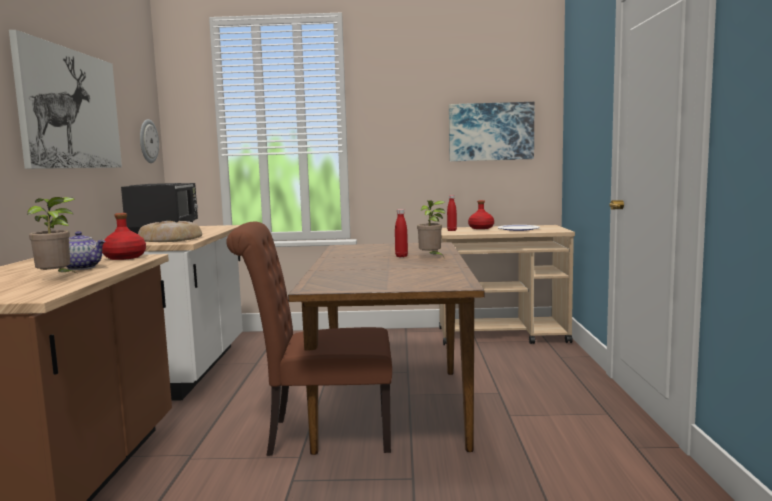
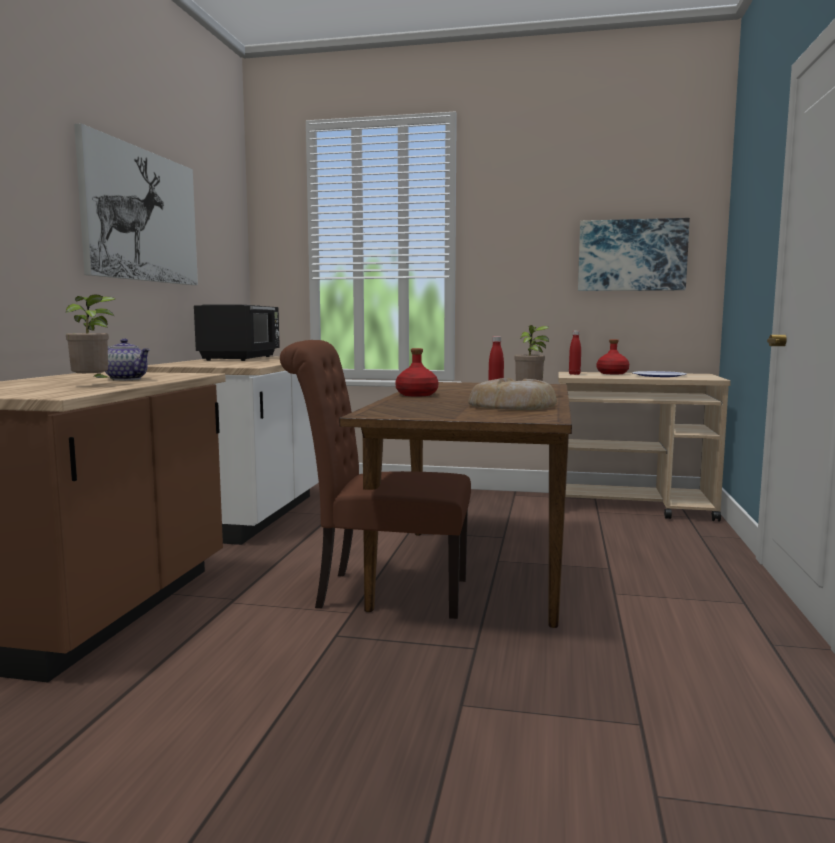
camera: 10 degrees right, 0 degrees up
red bottle [102,213,146,260] -> red bottle moved to [395,348,438,396]
bread [138,221,202,242] -> bread moved to [468,378,557,410]
wall clock [140,119,159,163] -> none

